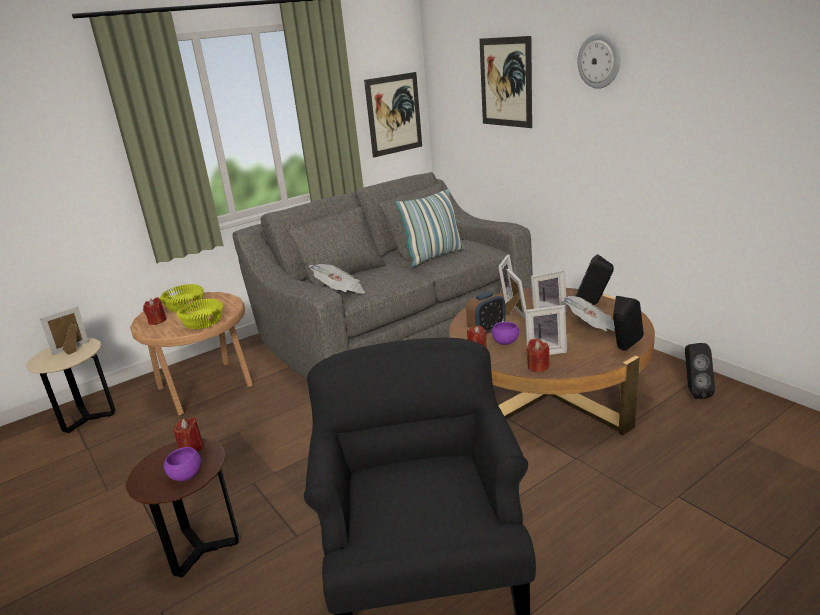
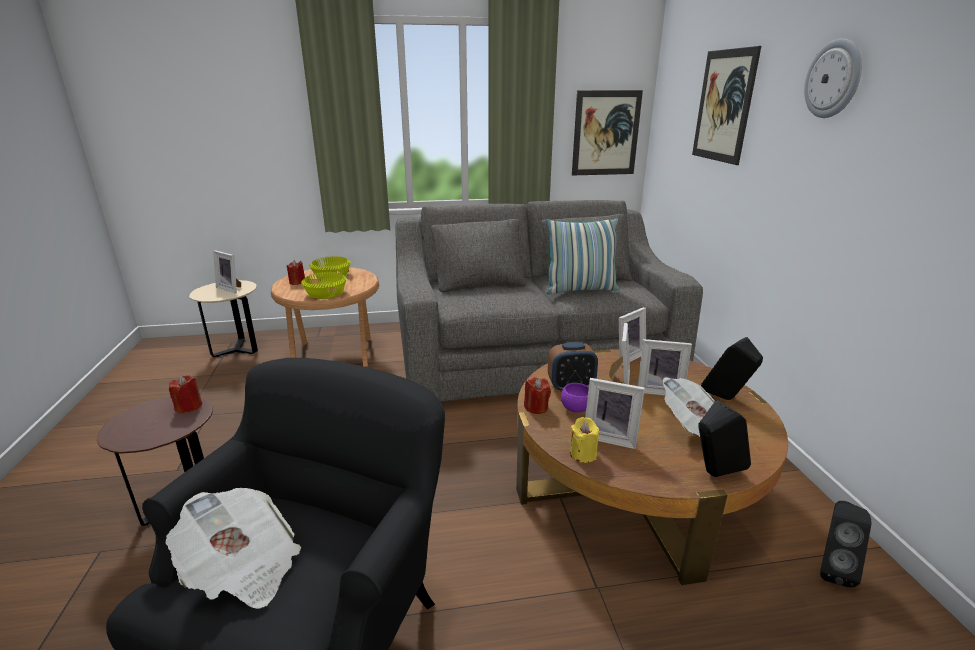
camera: 25 degrees right, 0 degrees up
picture frame [40,306,89,355] -> picture frame turned 135 degrees counterclockwise [213,250,241,293]
purple bowl [164,447,201,481] -> none
newspaper [309,264,365,294] -> newspaper moved to [166,488,301,609]
red candle [526,339,550,372] -> yellow candle [570,417,599,463]

